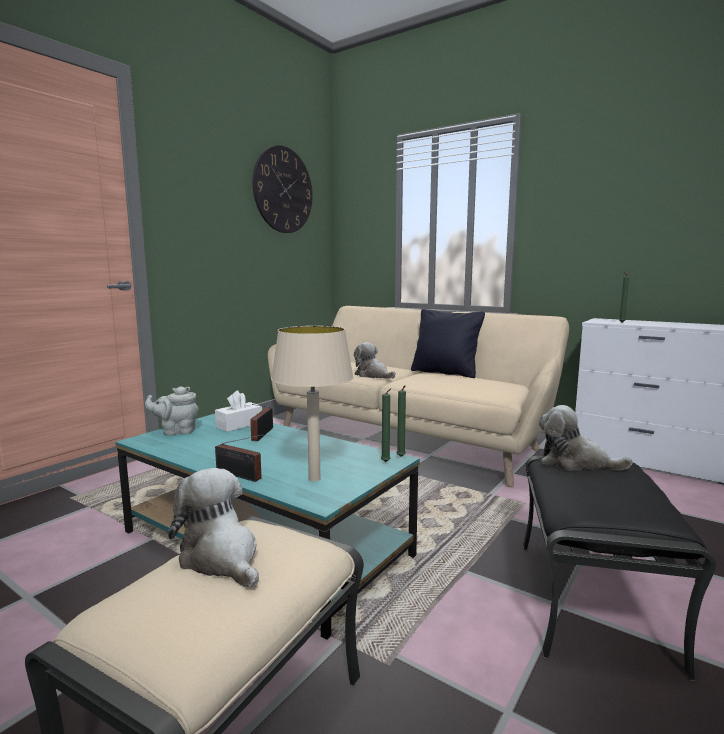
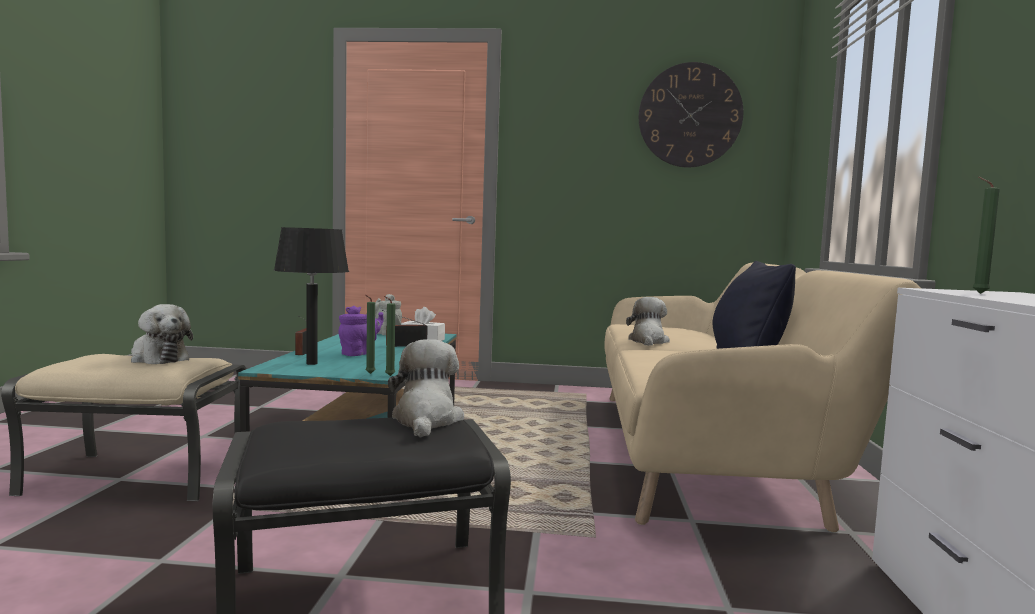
camera: 60 degrees right, 5 degrees down
plush toy [168,468,259,588] -> plush toy turned 105 degrees clockwise [131,304,193,364]
beige table lamp [271,326,354,481] -> black table lamp [274,227,349,365]
none -> purple teapot [338,306,383,356]

